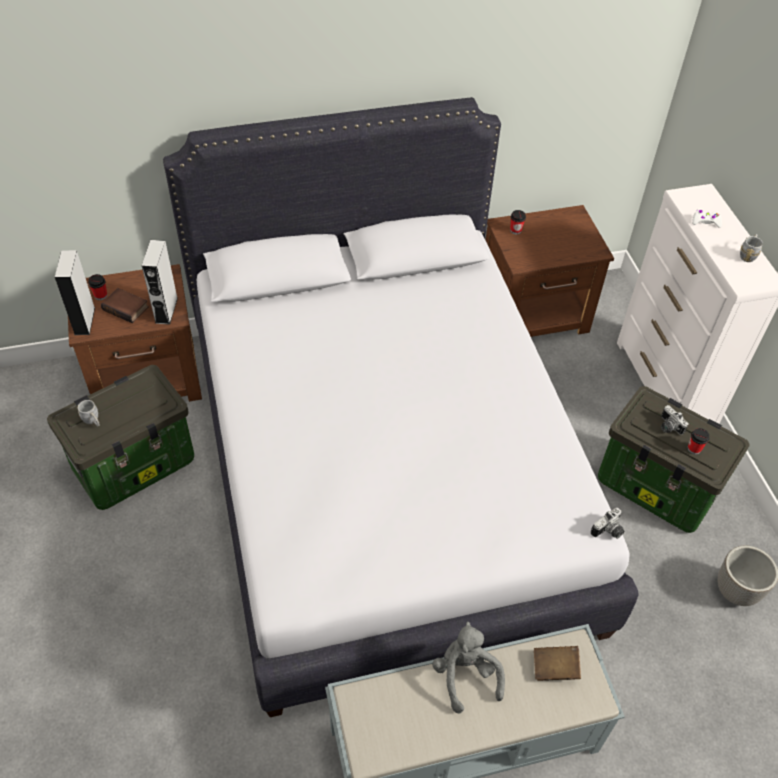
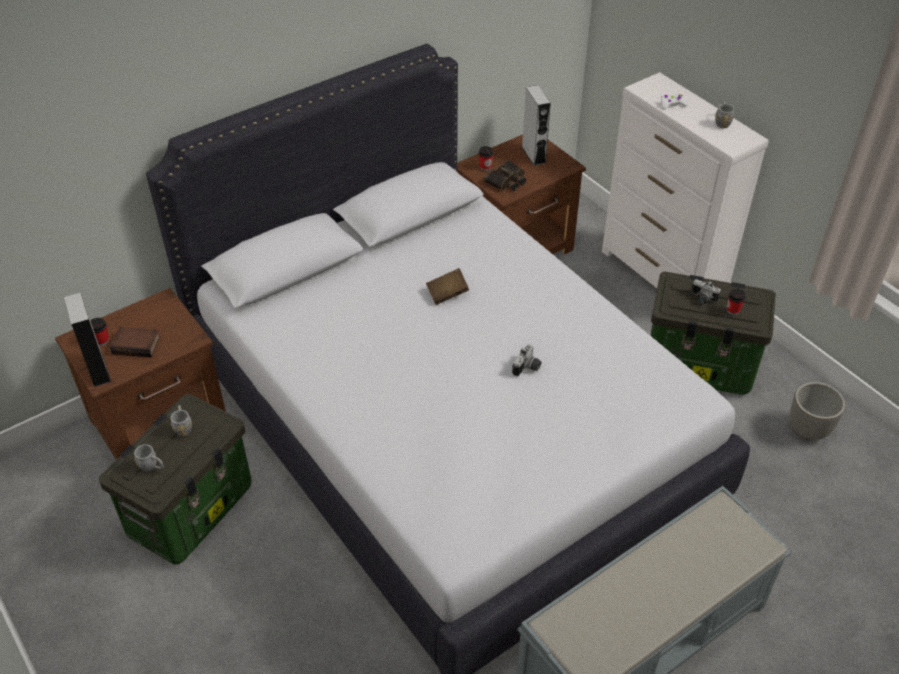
camera: 20 degrees left, 5 degrees down
grey speaker [142,240,178,325] -> grey speaker moved to [522,85,551,166]
grey plush toy [432,621,505,714] -> none
brown book [534,646,581,681] -> brown book moved to [426,268,469,305]
camera [591,508,625,539] -> camera moved to [512,344,541,376]
none -> grey mug [171,405,192,436]
none -> binoculars [484,160,526,191]

